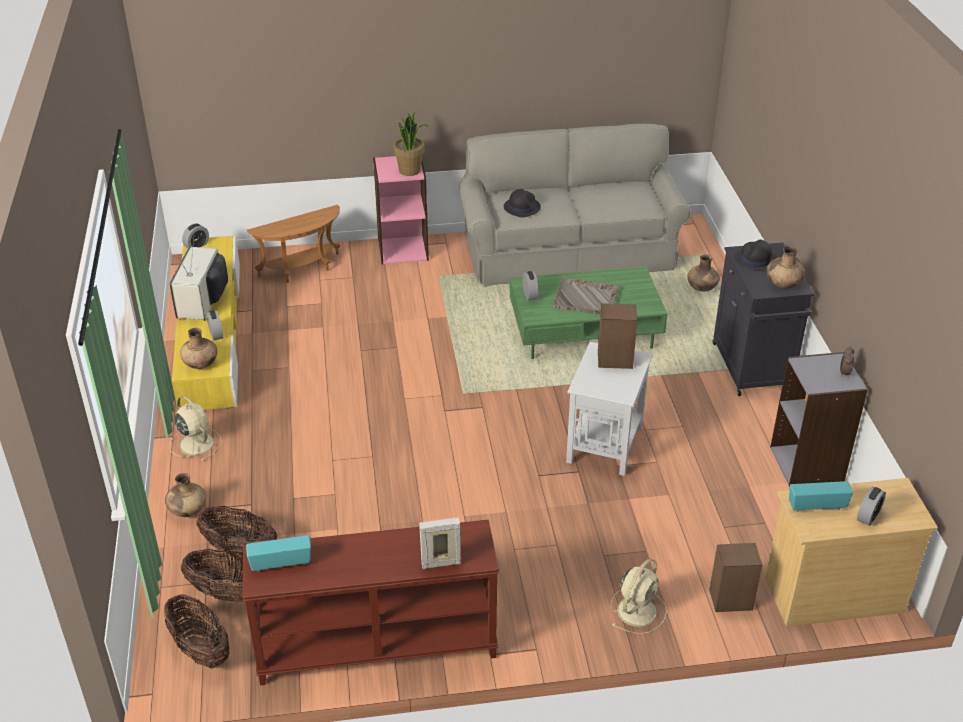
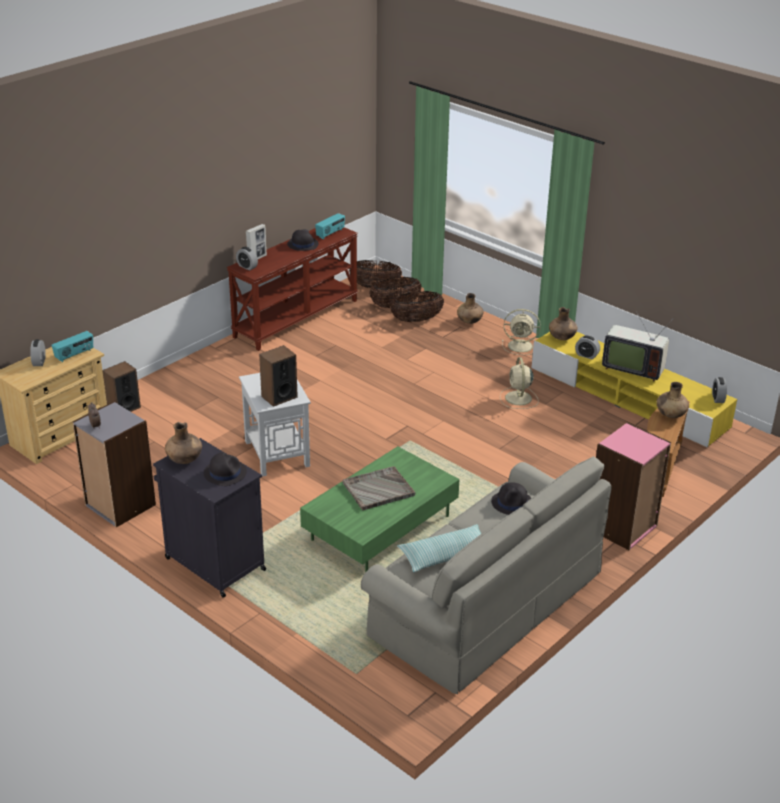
camera: 140 degrees right, 5 degrees down
television [170,239,228,321] -> television turned 150 degrees clockwise [602,313,672,381]
potted plant [393,112,429,176] -> none
alarm clock [523,271,538,301] -> alarm clock moved to [236,247,258,270]
beige fan [611,558,667,634] -> beige fan moved to [500,357,539,409]
brown vase [687,254,720,292] -> brown vase moved to [657,382,689,418]
none -> black hat [287,229,319,251]
none -> pillow [397,524,481,572]

